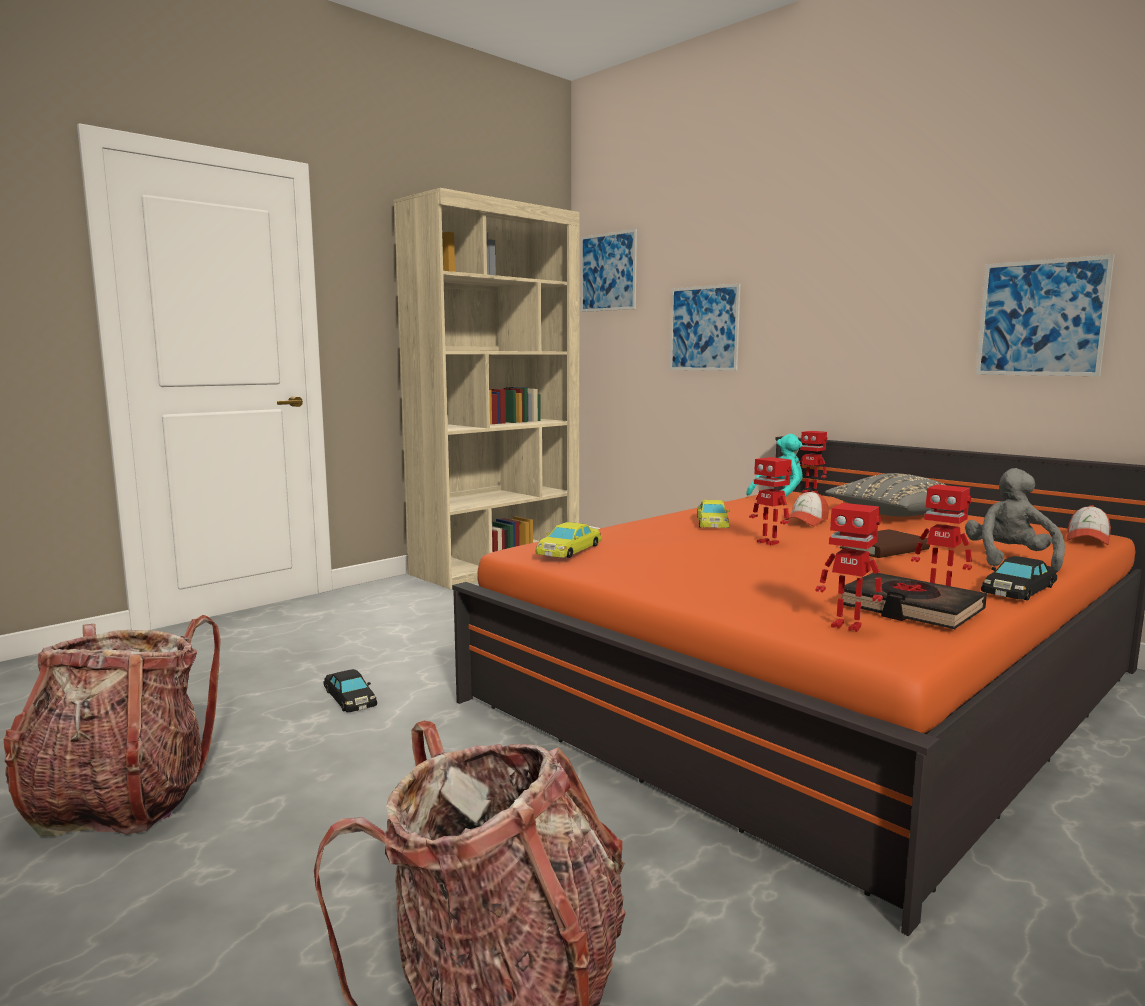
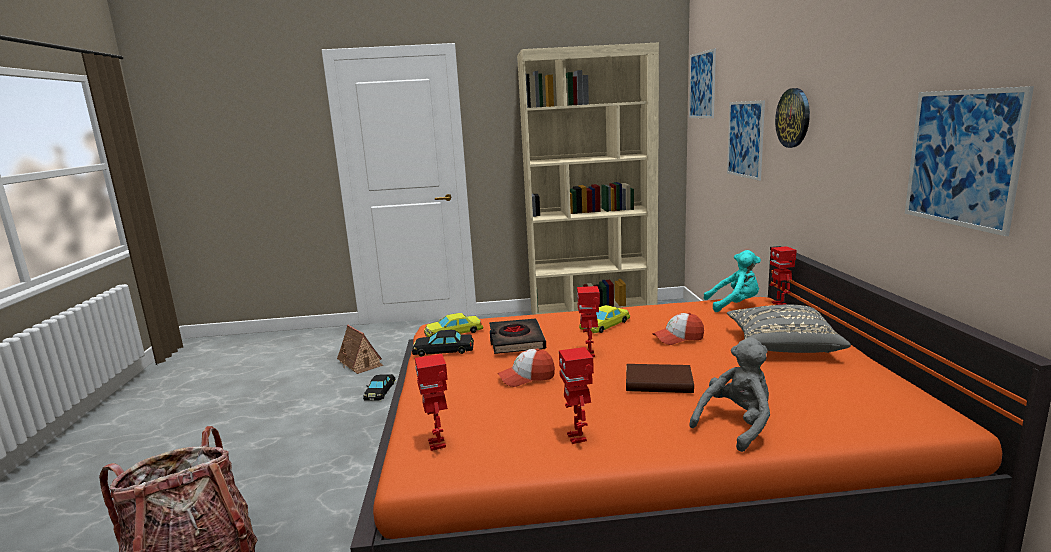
camera: 40 degrees right, 5 degrees up
backpack [4,615,221,836] -> none
black book [842,573,987,629] -> black book moved to [489,319,546,354]
black toy car [981,556,1057,601] -> black toy car moved to [412,330,474,357]
cap [1066,505,1111,545] -> cap moved to [498,349,555,387]
none -> toy house [337,325,383,374]
none -> wall clock [775,88,810,148]

